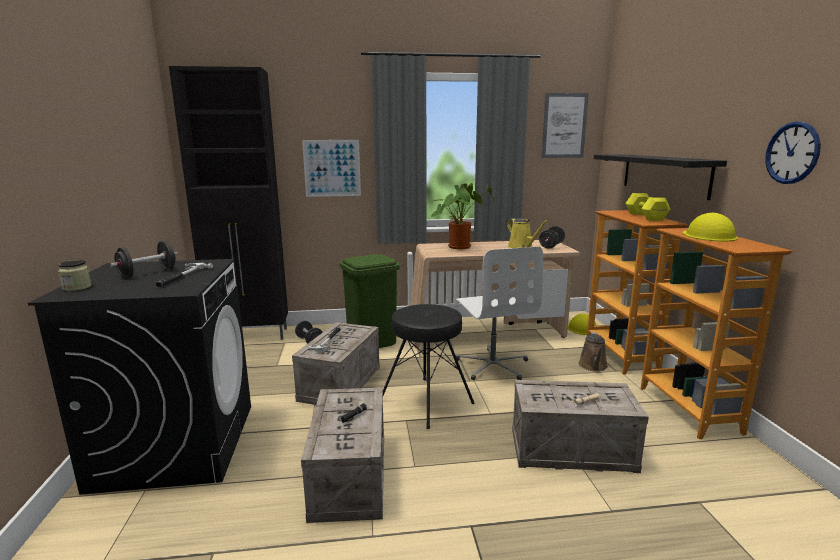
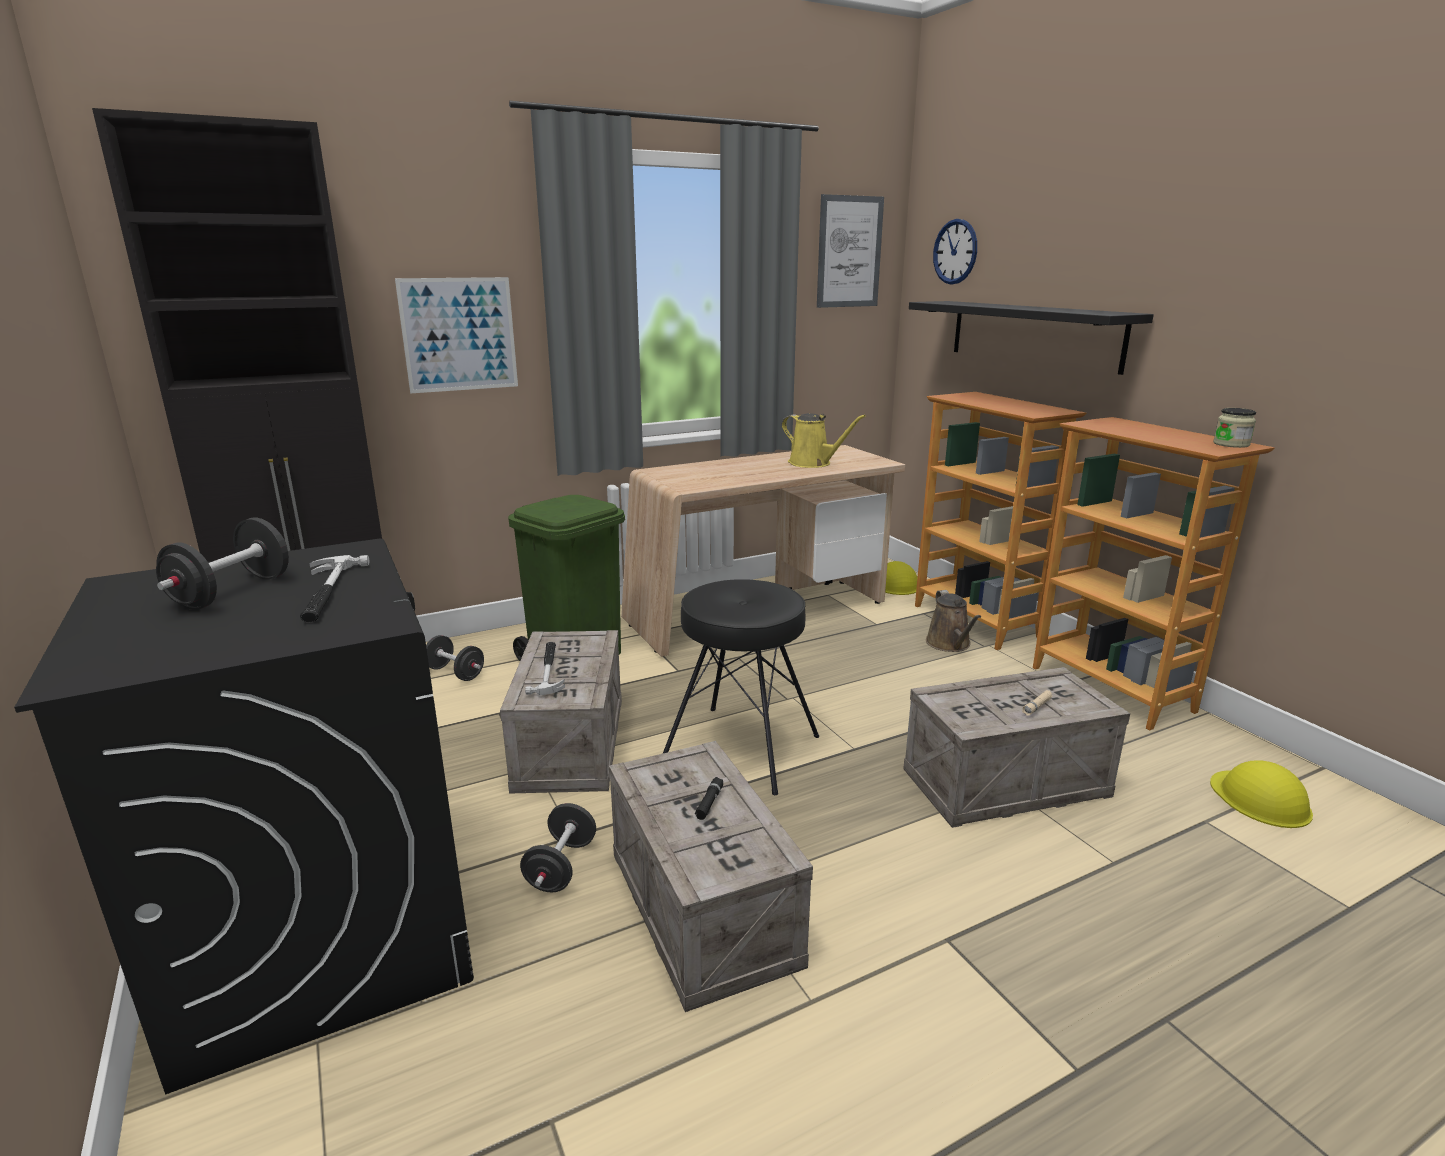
camera: 20 degrees left, 5 degrees up
jar [58,260,92,291] -> jar moved to [1213,408,1256,448]
potted plant [431,183,495,249] -> none
white office chair [456,246,543,380] -> none
black dumbbell [539,226,565,249] -> black dumbbell moved to [520,803,596,892]
yellow dumbbell [625,193,671,221] -> none
yellow hard hat [682,213,738,241] -> yellow hard hat moved to [1210,760,1313,828]
wall clock [765,121,821,184] -> wall clock moved to [933,219,977,284]

